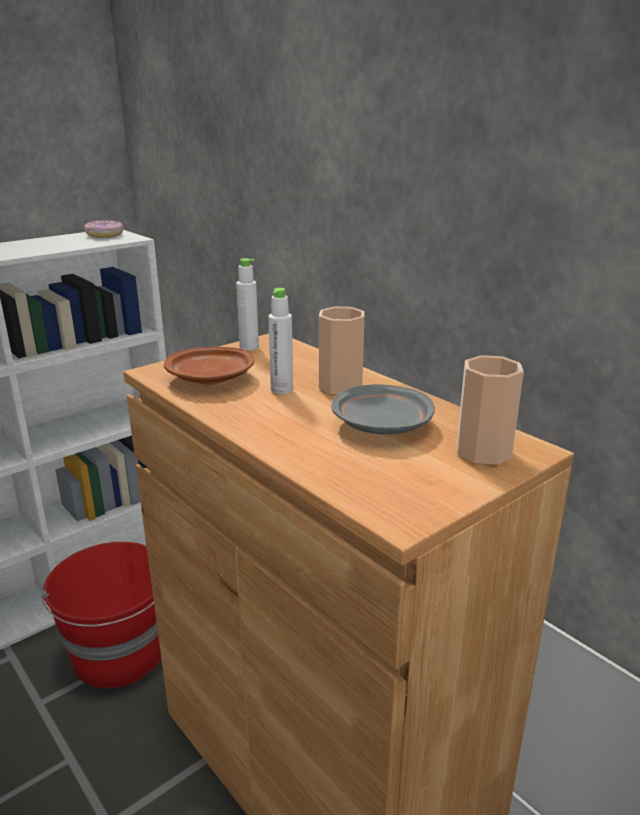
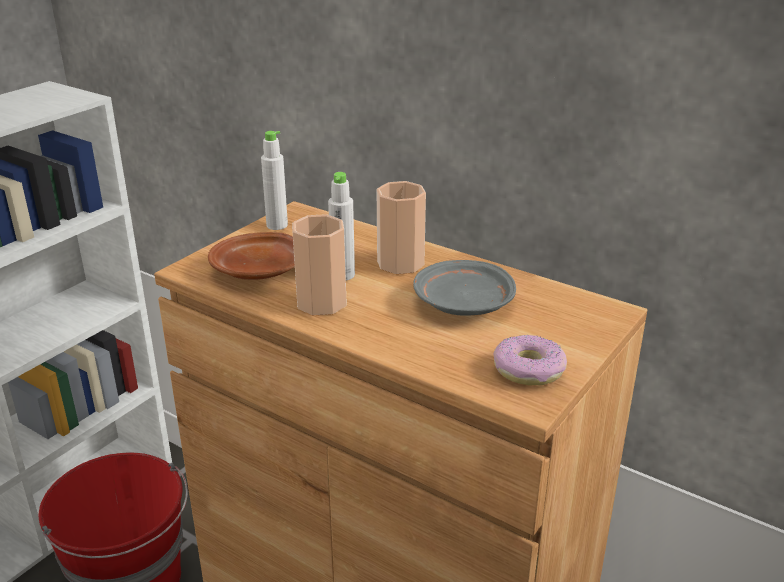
camera: 15 degrees left, 5 degrees up
donut [84,220,124,238] -> donut moved to [494,335,567,385]
cup [457,355,524,465] -> cup moved to [292,214,347,315]

